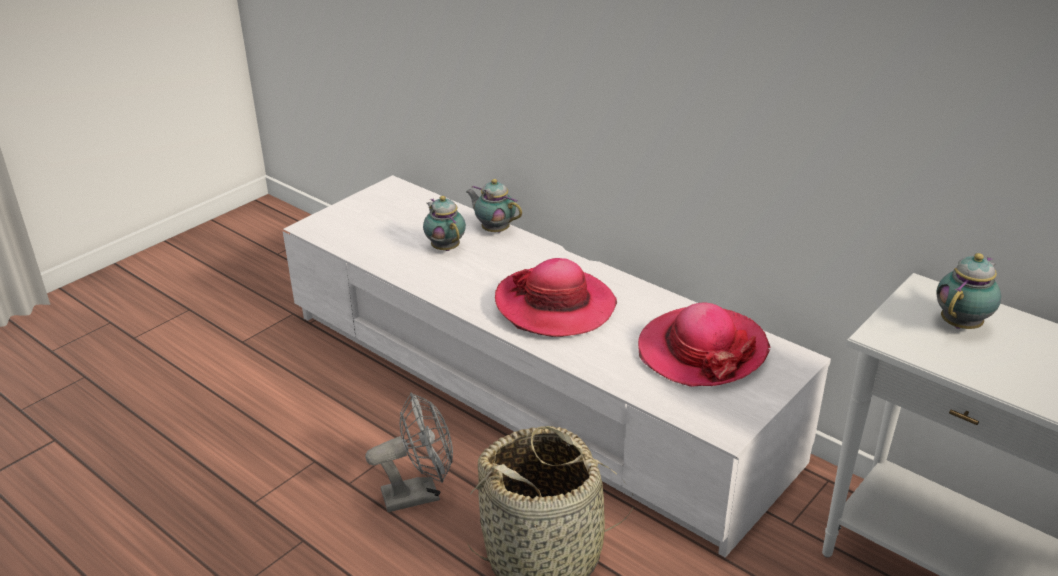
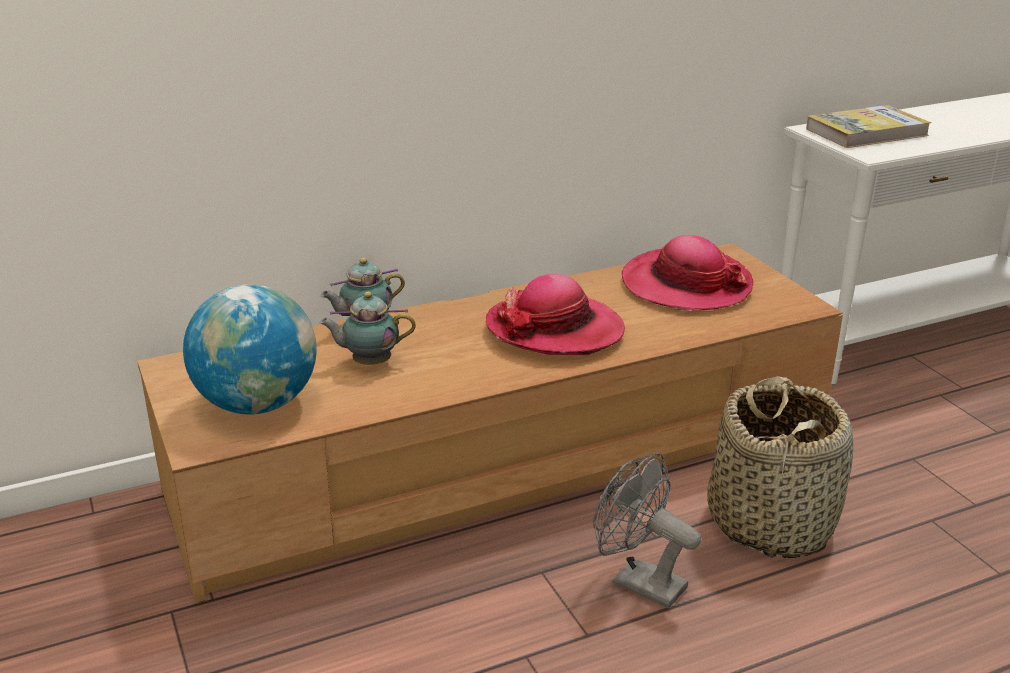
camera: 65 degrees left, 5 degrees down
white tv stand [283,175,831,558] -> brown tv stand [137,243,843,603]
grey fan [365,393,453,512] -> grey fan turned 60 degrees counterclockwise [593,453,701,608]
teapot [936,253,1001,329] -> book [806,105,931,148]
none -> globe [183,284,317,415]

